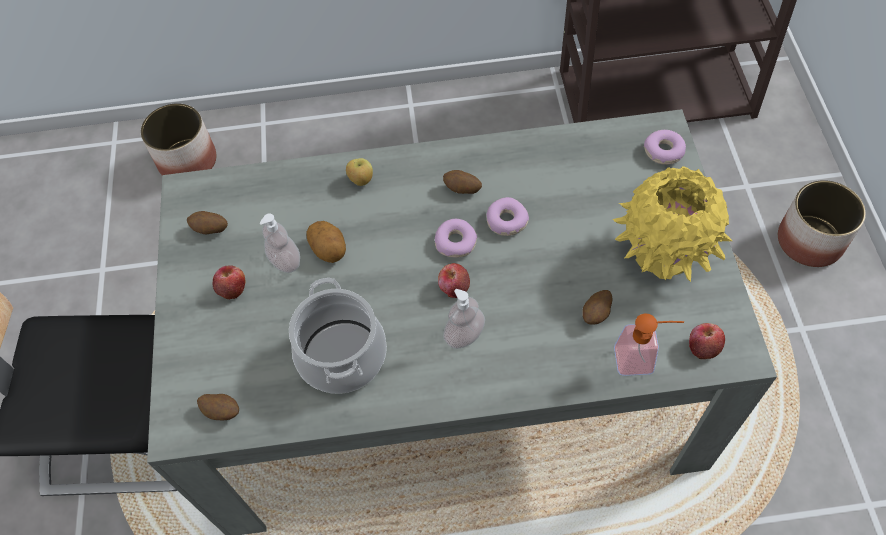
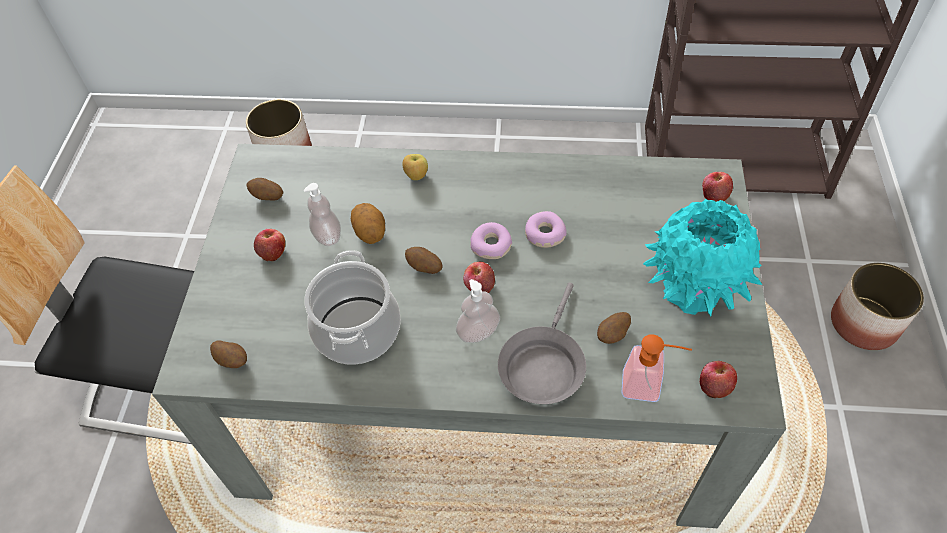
camera: 10 degrees right, 5 degrees down
potato [443,170,482,194] -> potato moved to [405,247,442,274]
yellow vase [613,166,732,282] -> turquoise vase [643,199,762,316]
donut [644,130,686,165] -> apple [702,172,733,202]
none -> grey frying pan [498,282,586,404]

